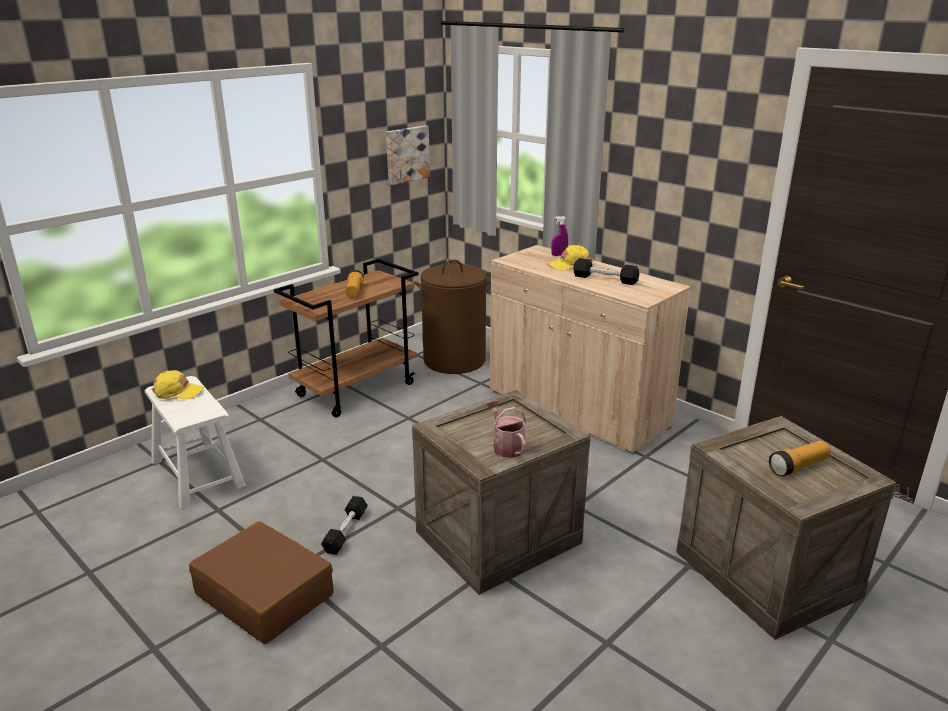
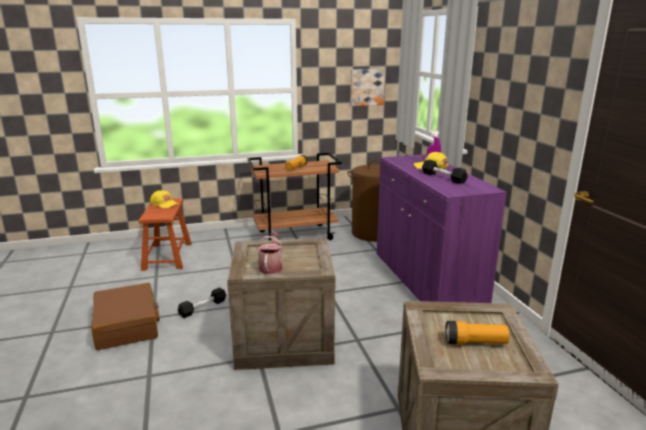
camera: 30 degrees right, 5 degrees down
white stool [144,376,246,509] -> brown stool [139,198,192,271]
beige cabinet [490,245,691,454] -> purple cabinet [376,154,507,303]

